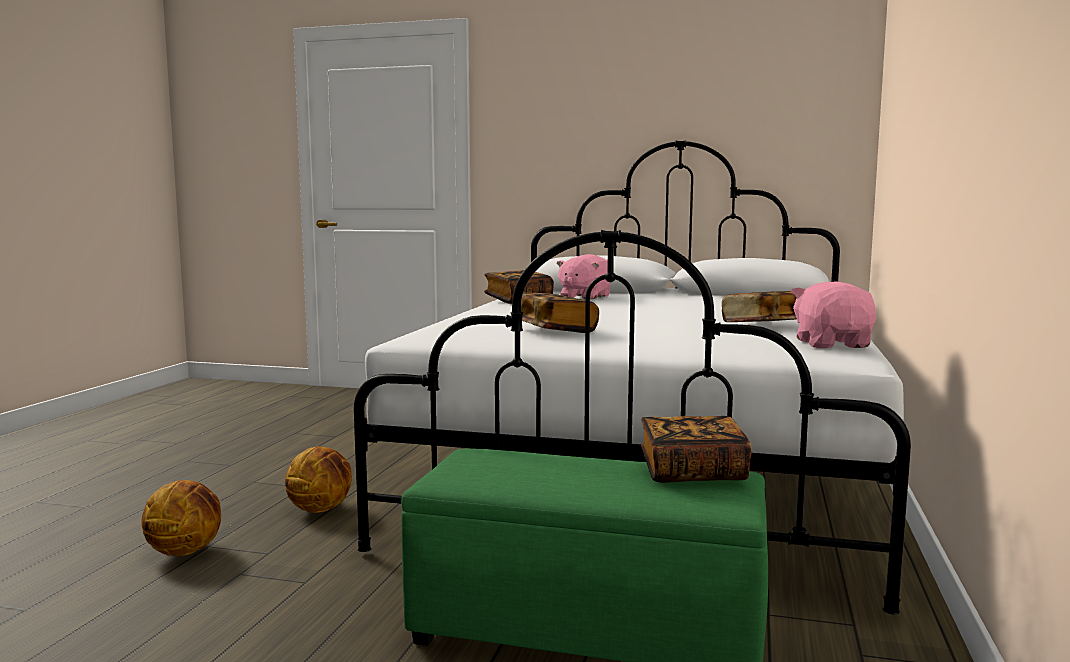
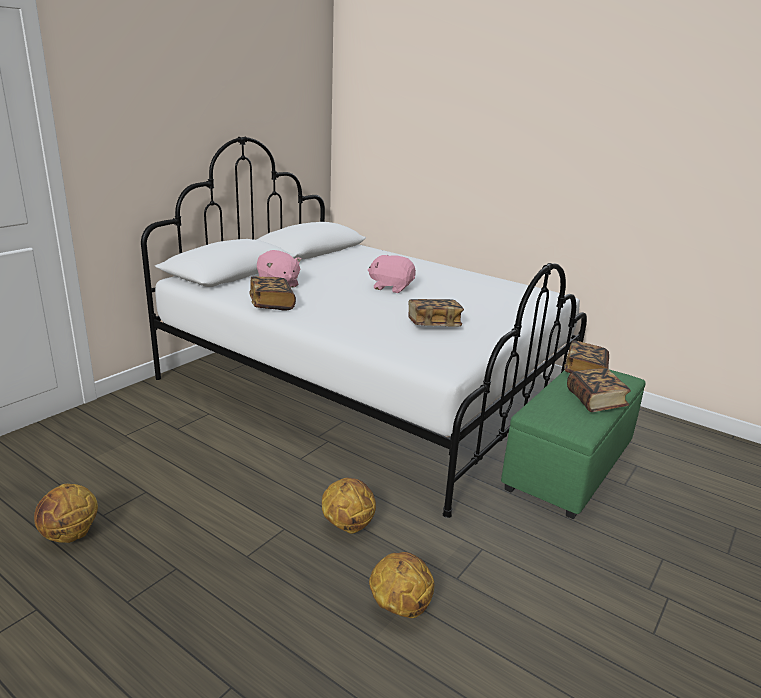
camera: 70 degrees left, 15 degrees up
book [722,291,797,322] -> book moved to [567,368,631,412]
pink plush toy [791,282,876,348] -> pink plush toy moved to [368,255,416,293]
none -> basketball [34,484,98,543]

